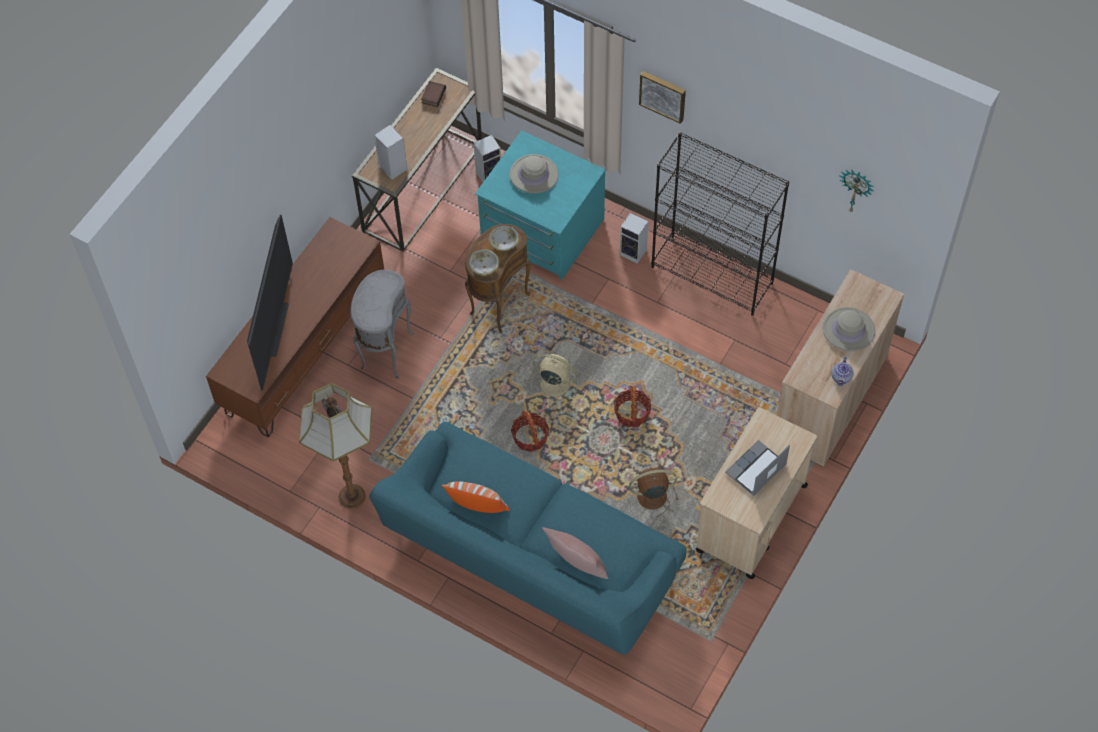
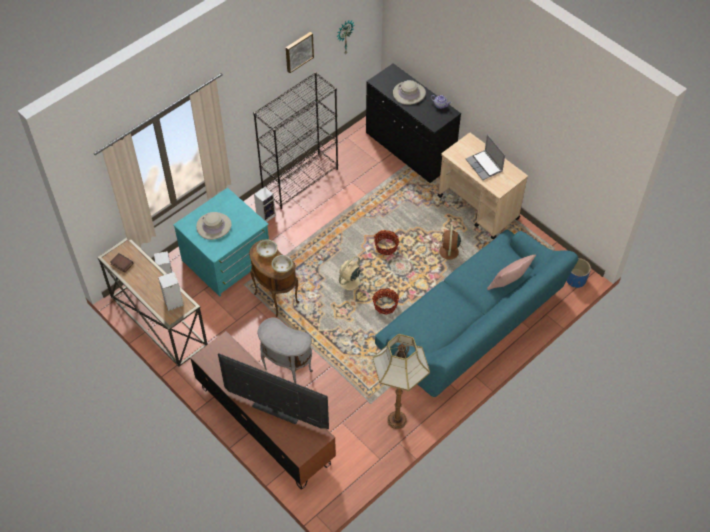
camera: 75 degrees left, 5 degrees down
pillow [441,481,510,513] -> none
picture [639,71,686,124] -> picture moved to [286,32,314,73]
beige cabinet [776,269,904,467] -> black cabinet [366,63,461,183]
none -> blue planter [567,258,591,288]

